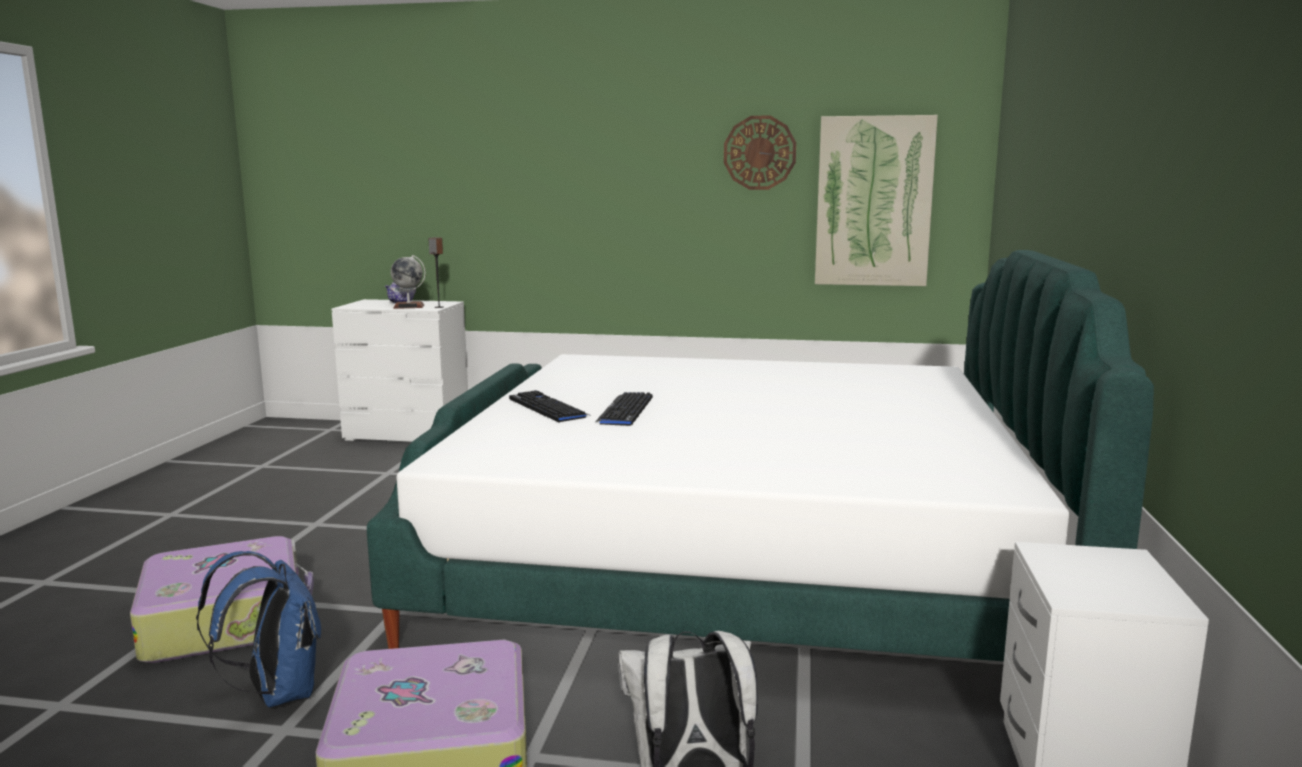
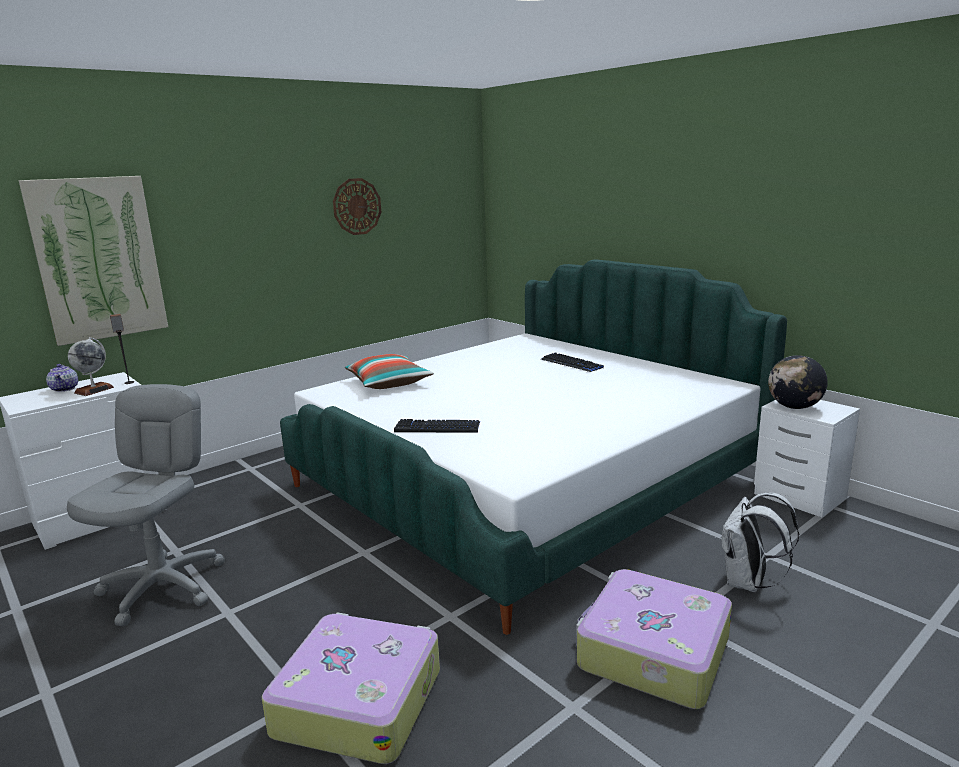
camera: 50 degrees left, 5 degrees up
blue backpack [196,551,321,707] -> none
keyboard [595,392,653,426] -> keyboard moved to [541,353,604,372]
picture [815,115,938,286] -> picture moved to [19,176,168,346]
none -> grey office chair [67,384,225,626]
none -> pillow [345,354,434,389]
none -> globe [768,355,828,409]

